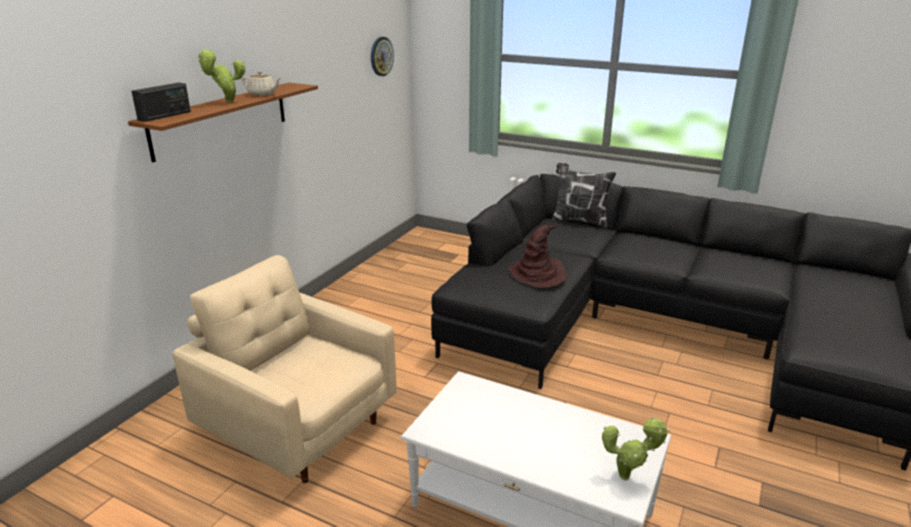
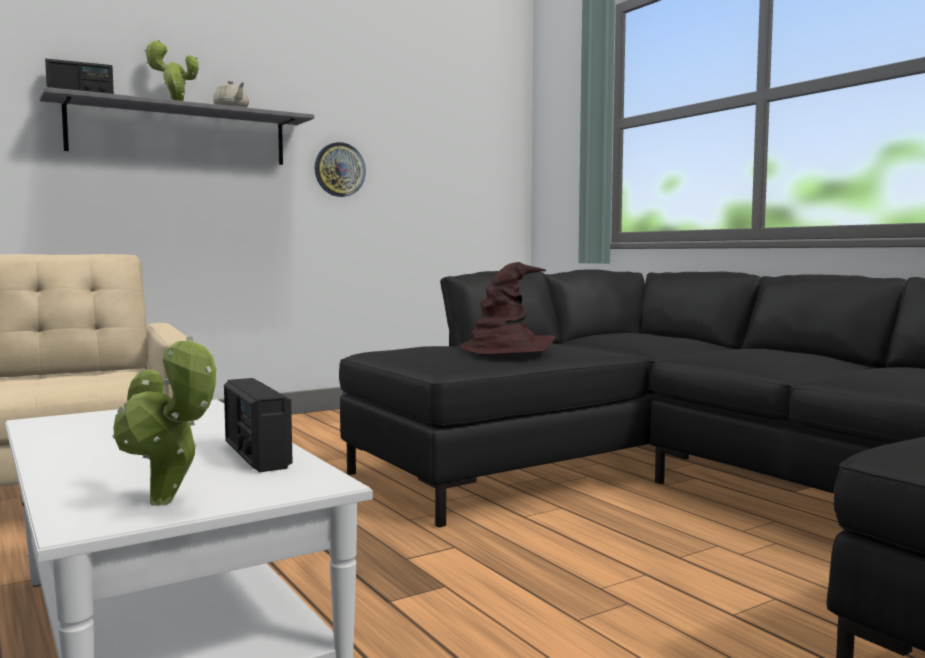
camera: 30 degrees right, 20 degrees down
brown shelf [128,83,318,162] -> grey shelf [39,87,314,165]
wall clock [371,37,394,76] -> wall clock moved to [315,142,366,197]
pillow [552,163,616,228] -> none
none -> radio [224,378,293,472]

